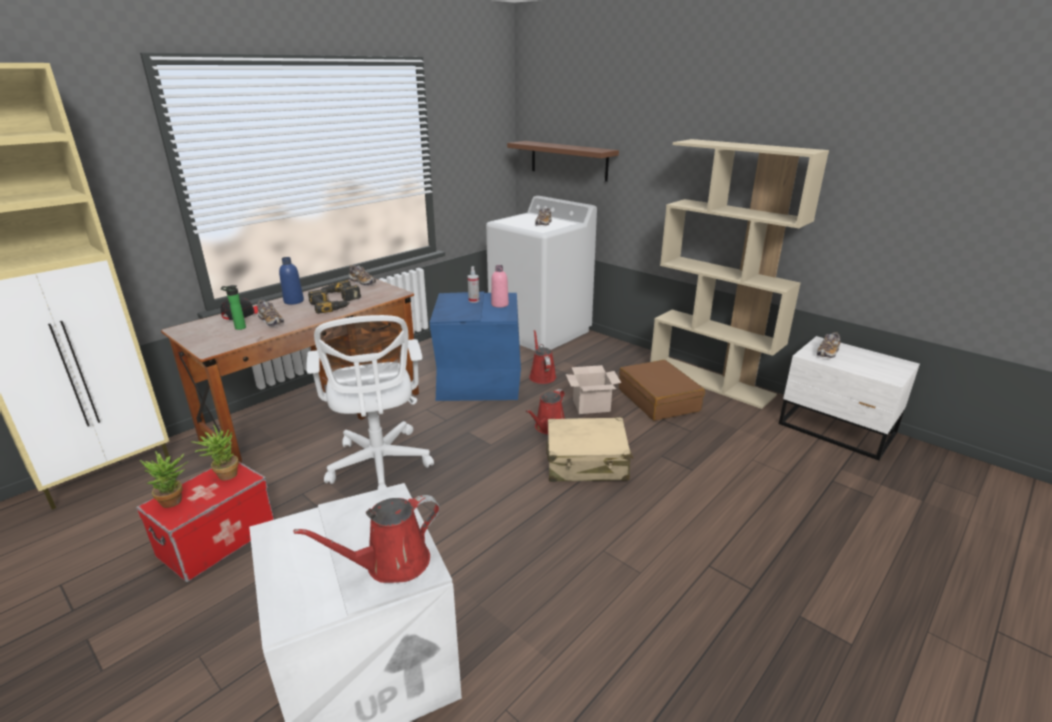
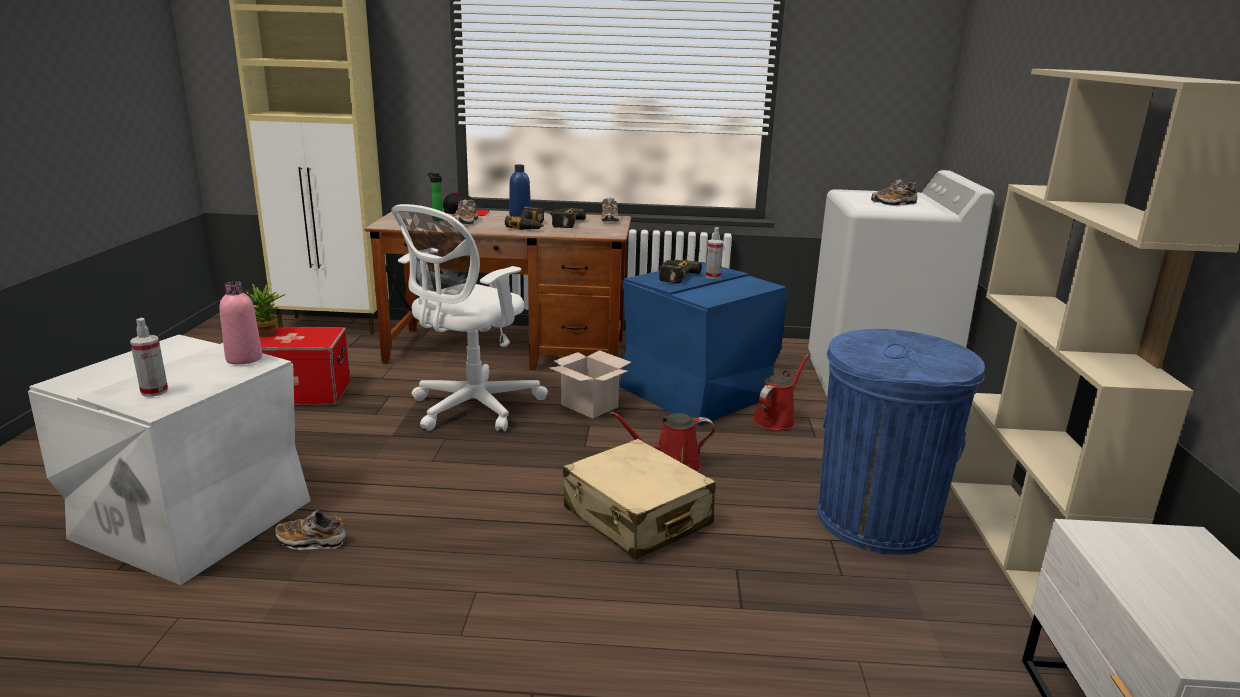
camera: 50 degrees right, 5 degrees down
potted plant [191,424,239,480] -> none
red watering can [294,495,440,583] -> spray bottle [130,318,168,397]
pink bottle [491,265,509,308] -> pink bottle moved to [219,281,262,365]
brown shelf [507,141,619,182] -> none
cardboard box [566,365,621,414] -> cardboard box moved to [549,350,631,419]
brown suitcase [619,360,705,421] -> blue trash can [817,329,985,555]
shoe [817,332,840,358] -> shoe moved to [274,510,346,550]
none -> power drill [659,259,702,283]

